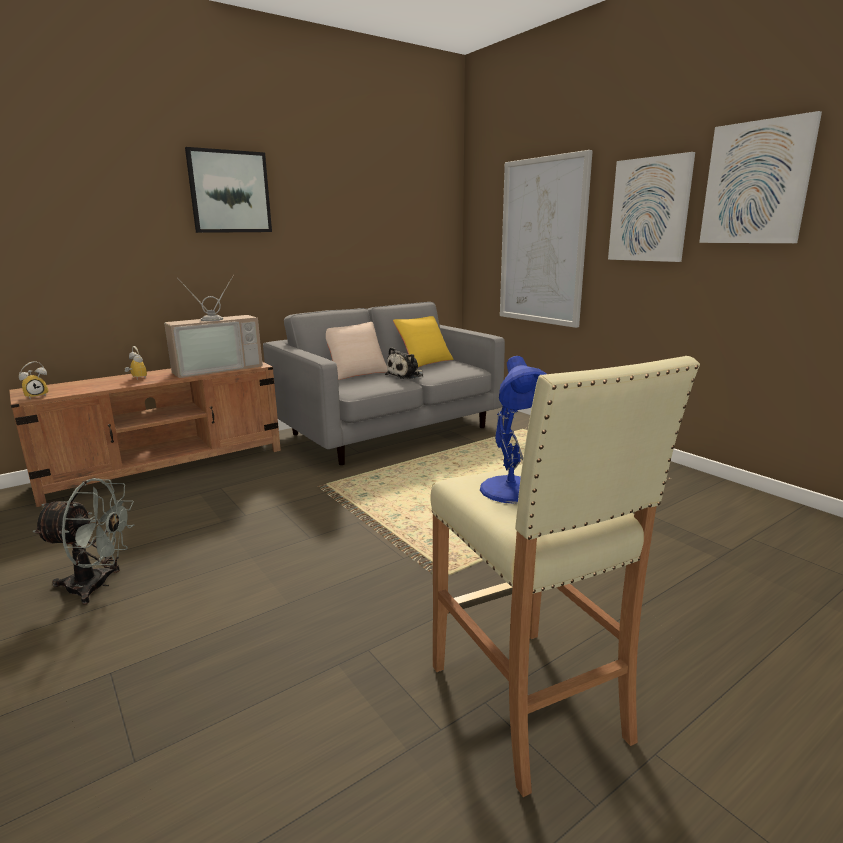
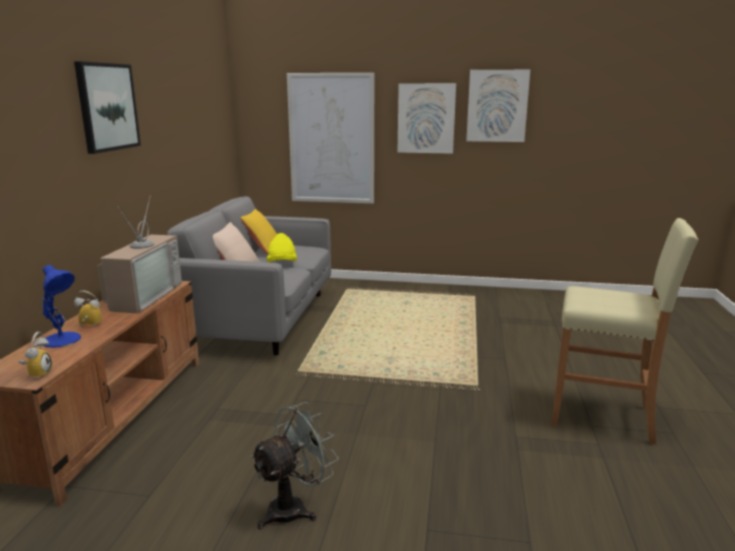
camera: 45 degrees left, 0 degrees up
plush toy [385,347,423,379] -> yellow hat [267,233,297,262]
blue table lamp [480,356,546,504] -> blue table lamp moved to [42,265,81,348]

